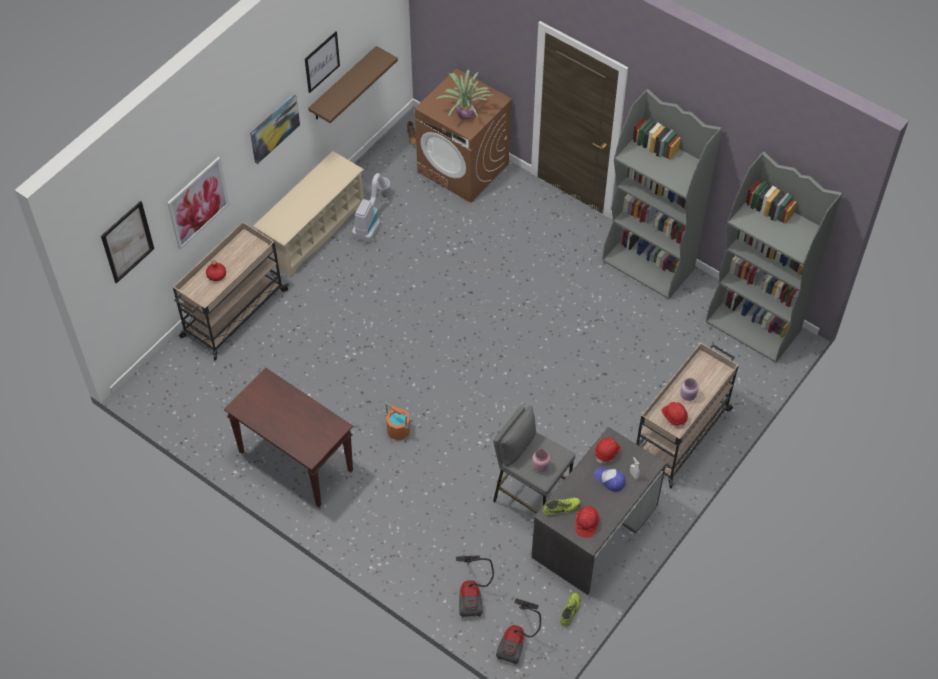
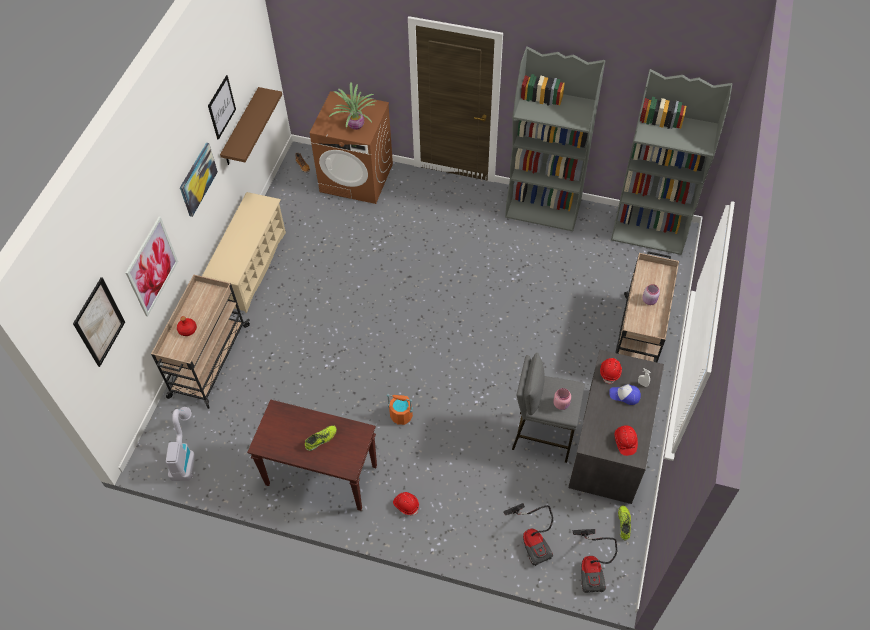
camera: 20 degrees left, 0 degrees up
vacuum cleaner [352,173,390,242] -> vacuum cleaner moved to [166,407,195,481]
shoe [543,498,580,516] -> shoe moved to [305,425,337,451]
red hard hat [661,402,688,428] -> red hard hat moved to [393,492,419,516]

